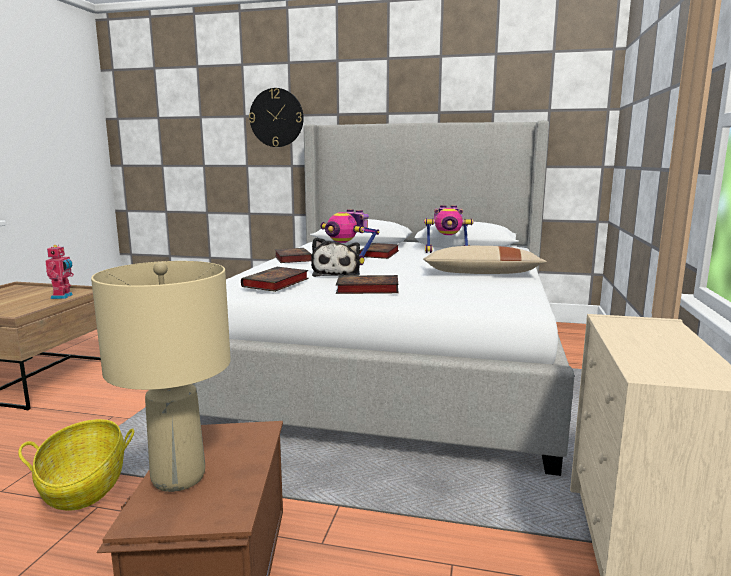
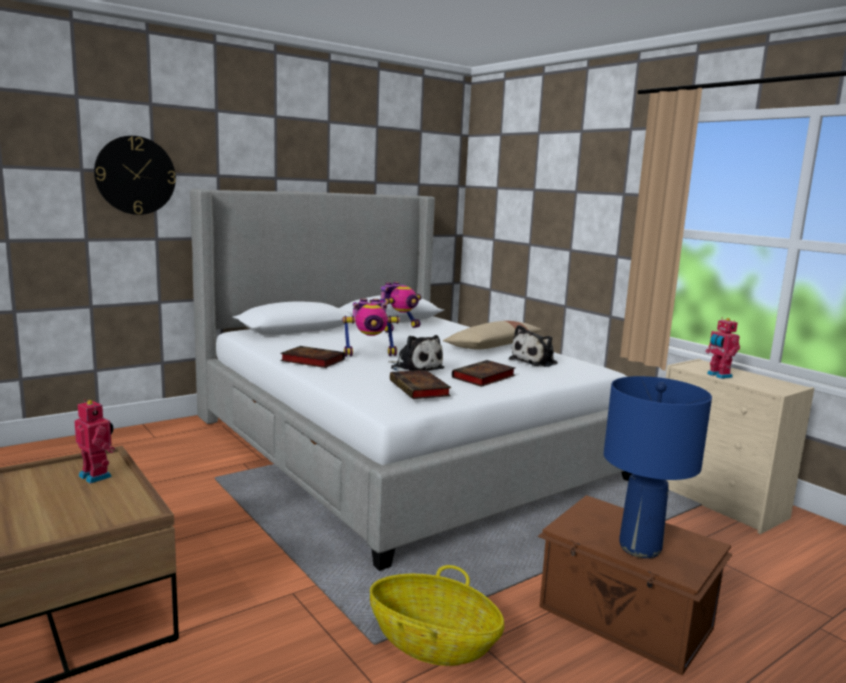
camera: 50 degrees left, 0 degrees up
beige table lamp [91,261,231,492] -> blue table lamp [604,376,712,558]
book [359,243,399,259] -> none
none -> plush toy [509,325,558,367]
none -> toy robot [706,318,740,379]

